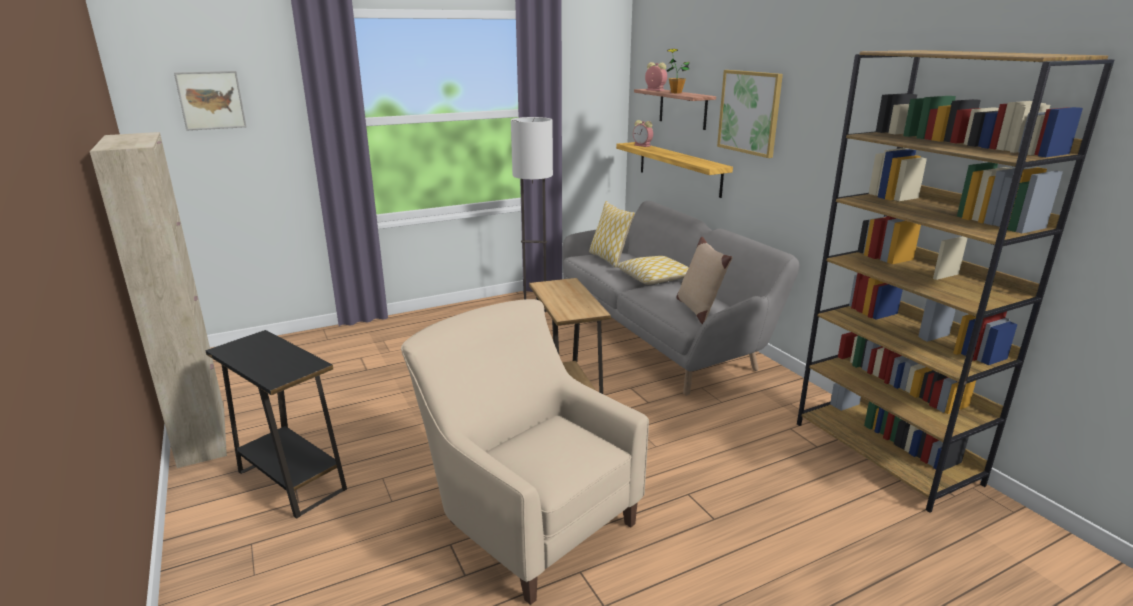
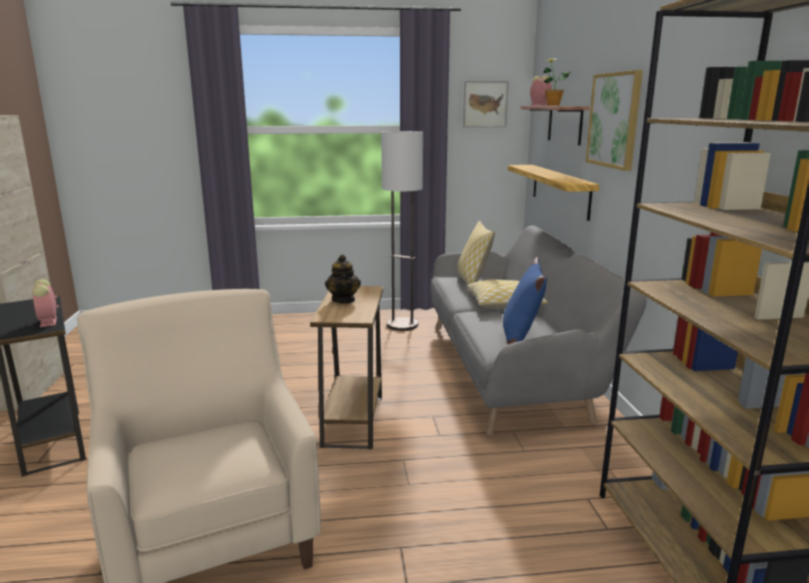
camera: 20 degrees right, 5 degrees down
picture [174,71,246,131] -> picture moved to [463,81,509,128]
alarm clock [633,120,653,147] -> alarm clock moved to [32,279,59,328]
beige pillow [676,237,732,324] -> blue pillow [503,257,547,345]
none -> teapot [325,254,361,304]

